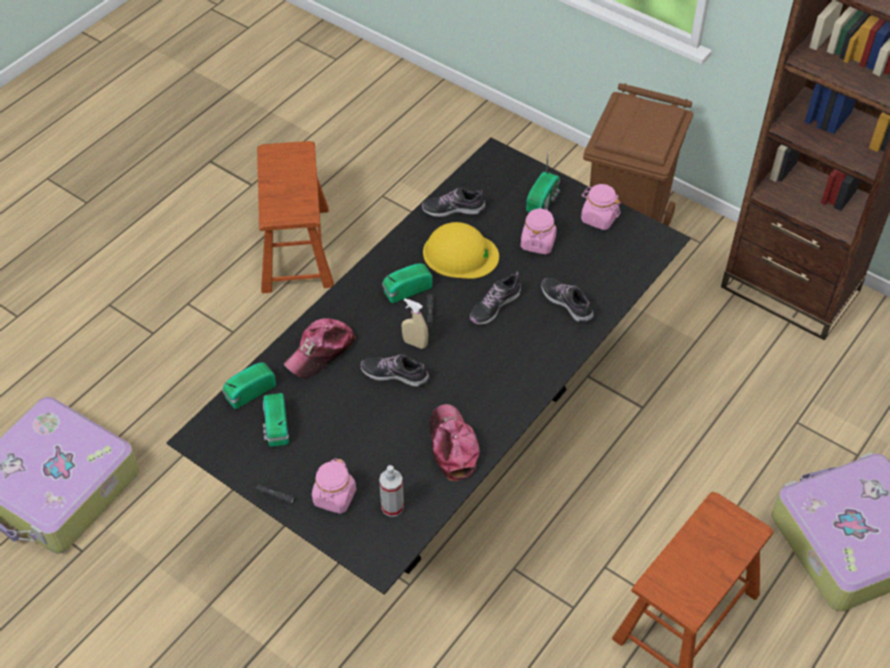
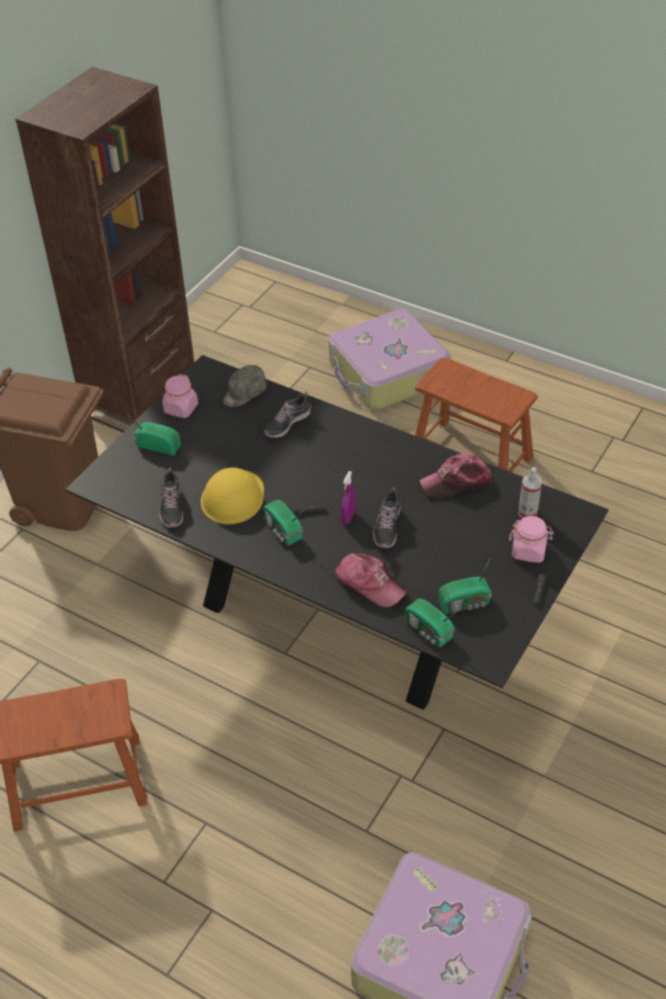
camera: 95 degrees left, 5 degrees down
beige spray bottle [402,298,428,349] -> purple spray bottle [341,471,355,525]
shoe [470,272,522,325] -> none
pink jar [521,207,557,254] -> none
none -> grey cap [223,365,267,407]

